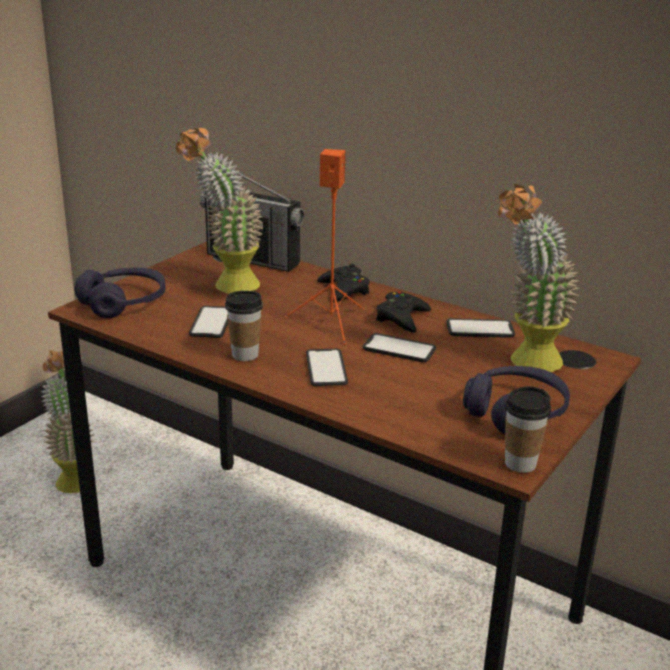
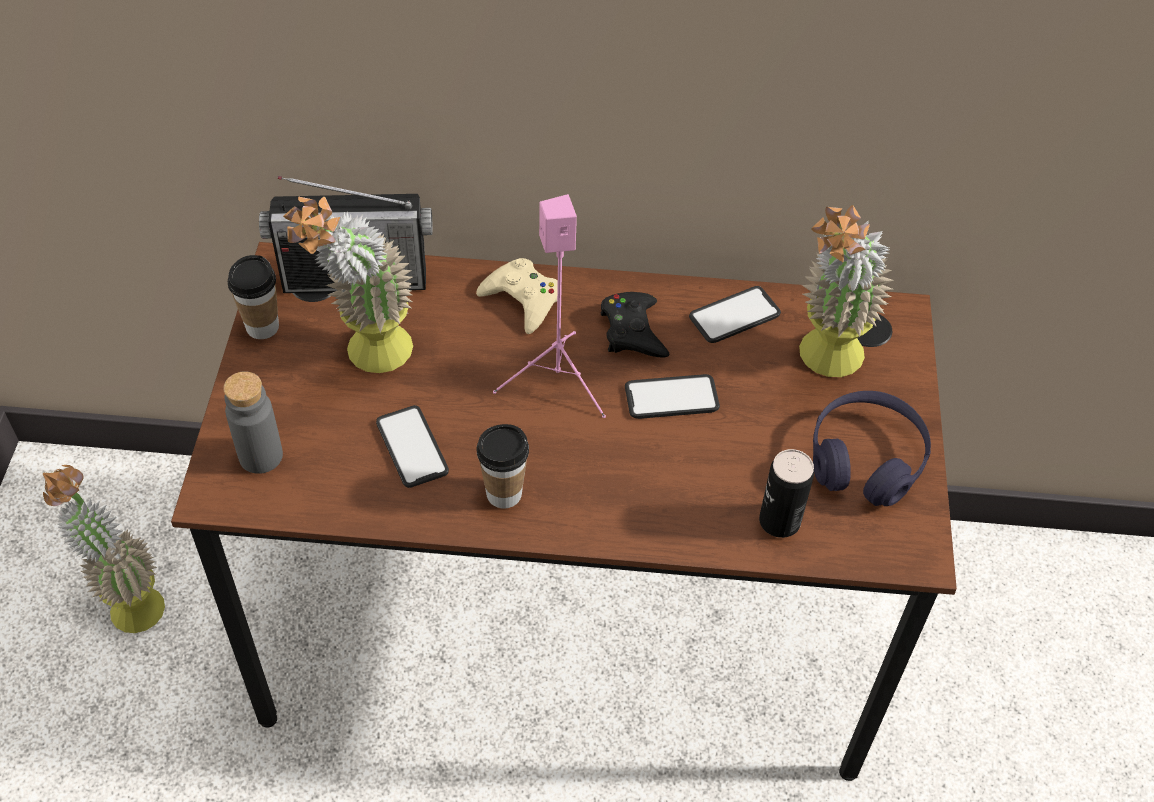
camera: 30 degrees left, 25 degrees up
purple headphones [74,268,165,318] -> grey bottle [223,371,283,474]
orange speaker [285,149,364,345] -> pink speaker [493,194,606,418]
phone [306,349,348,386] -> none
black game controller [317,264,369,302] -> beige game controller [476,258,558,334]
cup [505,386,551,473] -> cup moved to [228,255,279,339]
none -> can [759,449,814,538]

